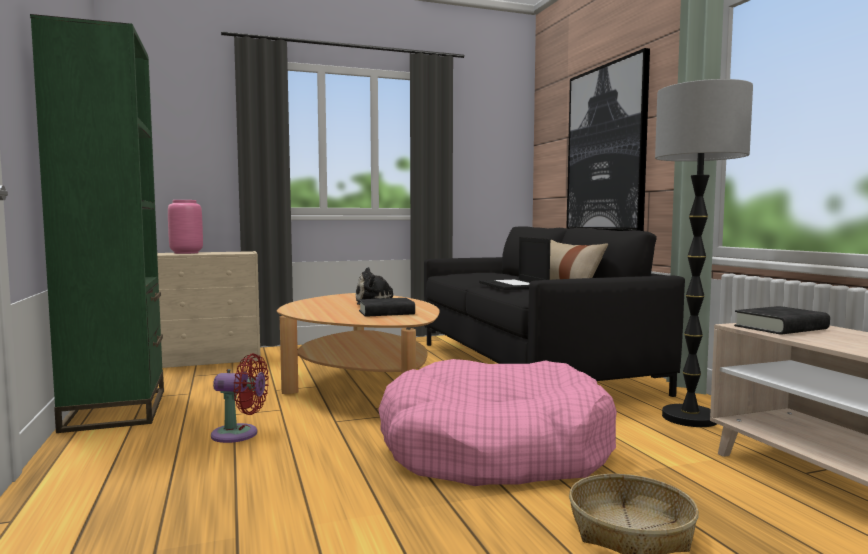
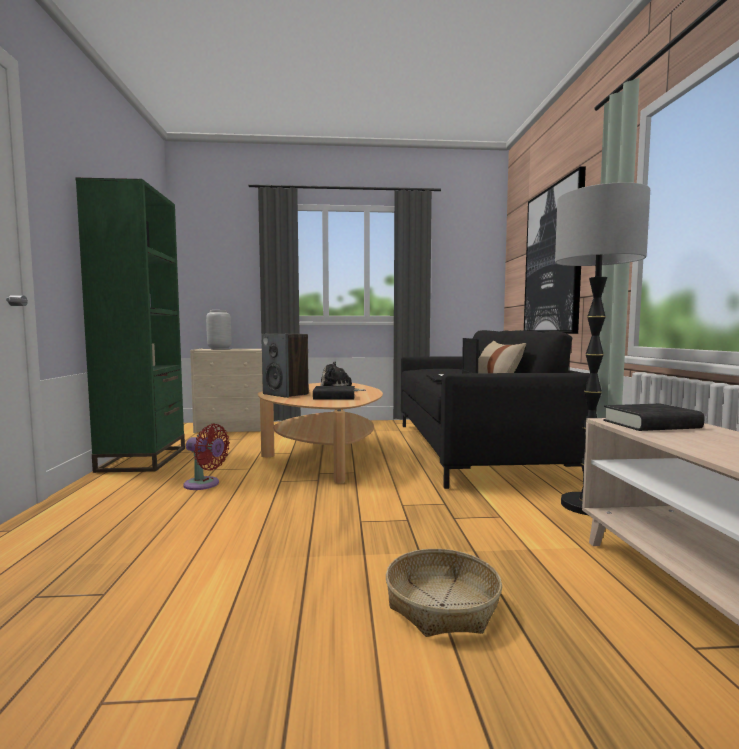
camera: 15 degrees right, 0 degrees up
pink vase [168,200,203,254] -> grey vase [206,310,231,350]
pink dog bed [378,359,617,486] -> none
none -> speaker [262,333,309,398]

